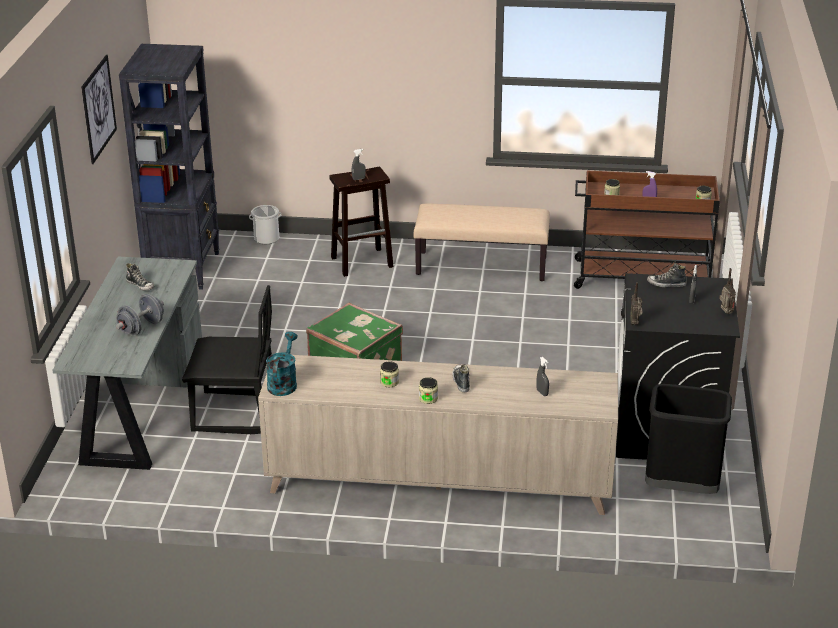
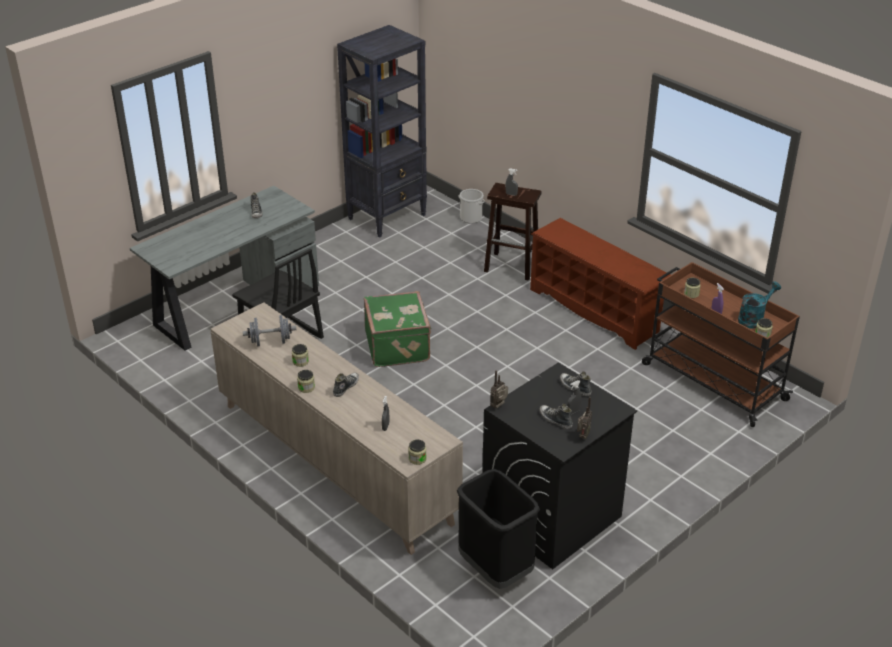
camera: 40 degrees right, 5 degrees up
picture [81,55,117,164] -> none
grey dumbbell [116,294,164,336] -> grey dumbbell moved to [243,315,296,347]
turquoise watering can [266,332,298,396] -> turquoise watering can moved to [738,281,781,329]
beige bench [414,203,550,281] -> brown shoe rack [530,218,671,350]
none -> jar [408,440,427,465]
none -> shoe [539,403,573,429]

